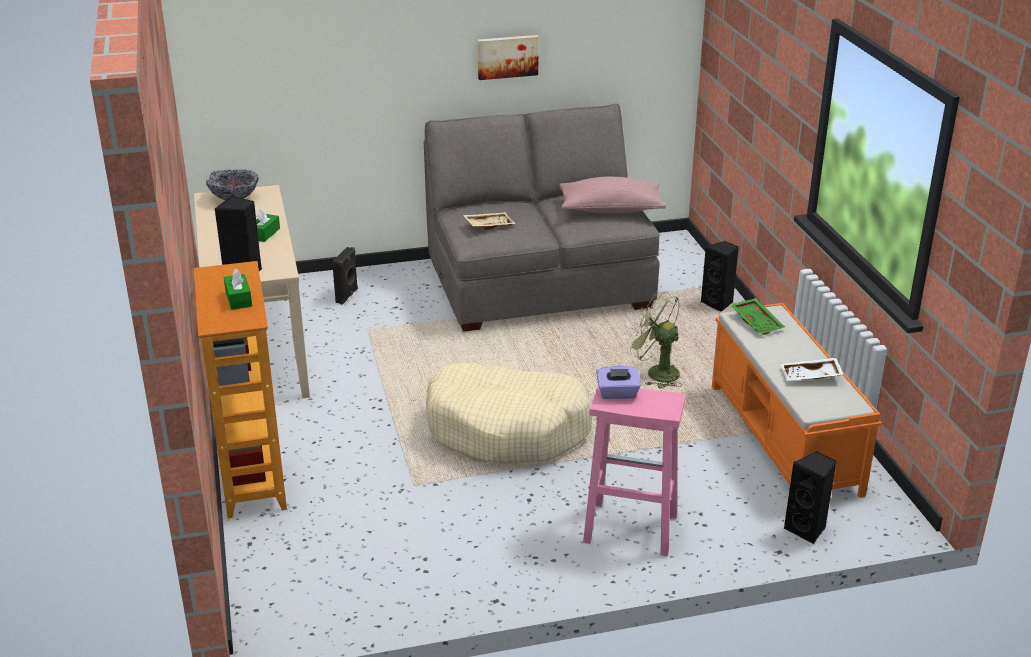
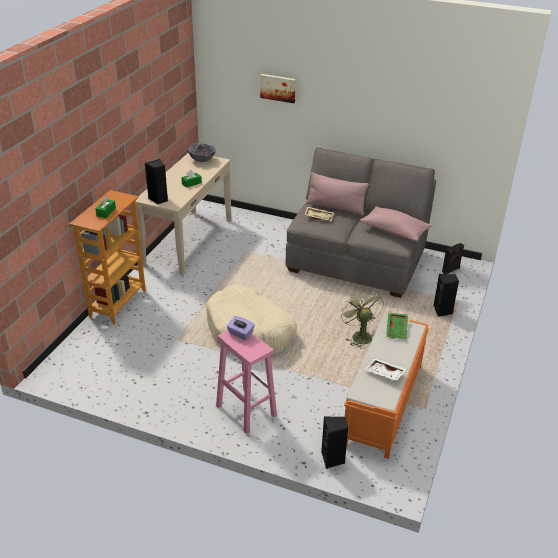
camera: 35 degrees right, 5 degrees up
black speaker [332,247,358,305] -> black speaker moved to [442,243,464,274]
picture [478,35,539,80] -> picture moved to [260,74,296,103]
none -> pink pillow [306,172,369,215]

